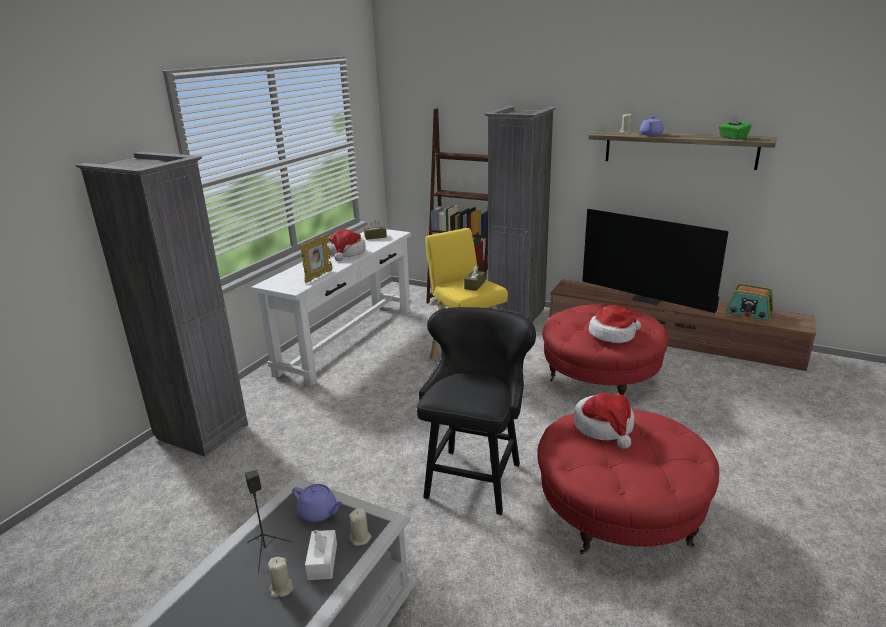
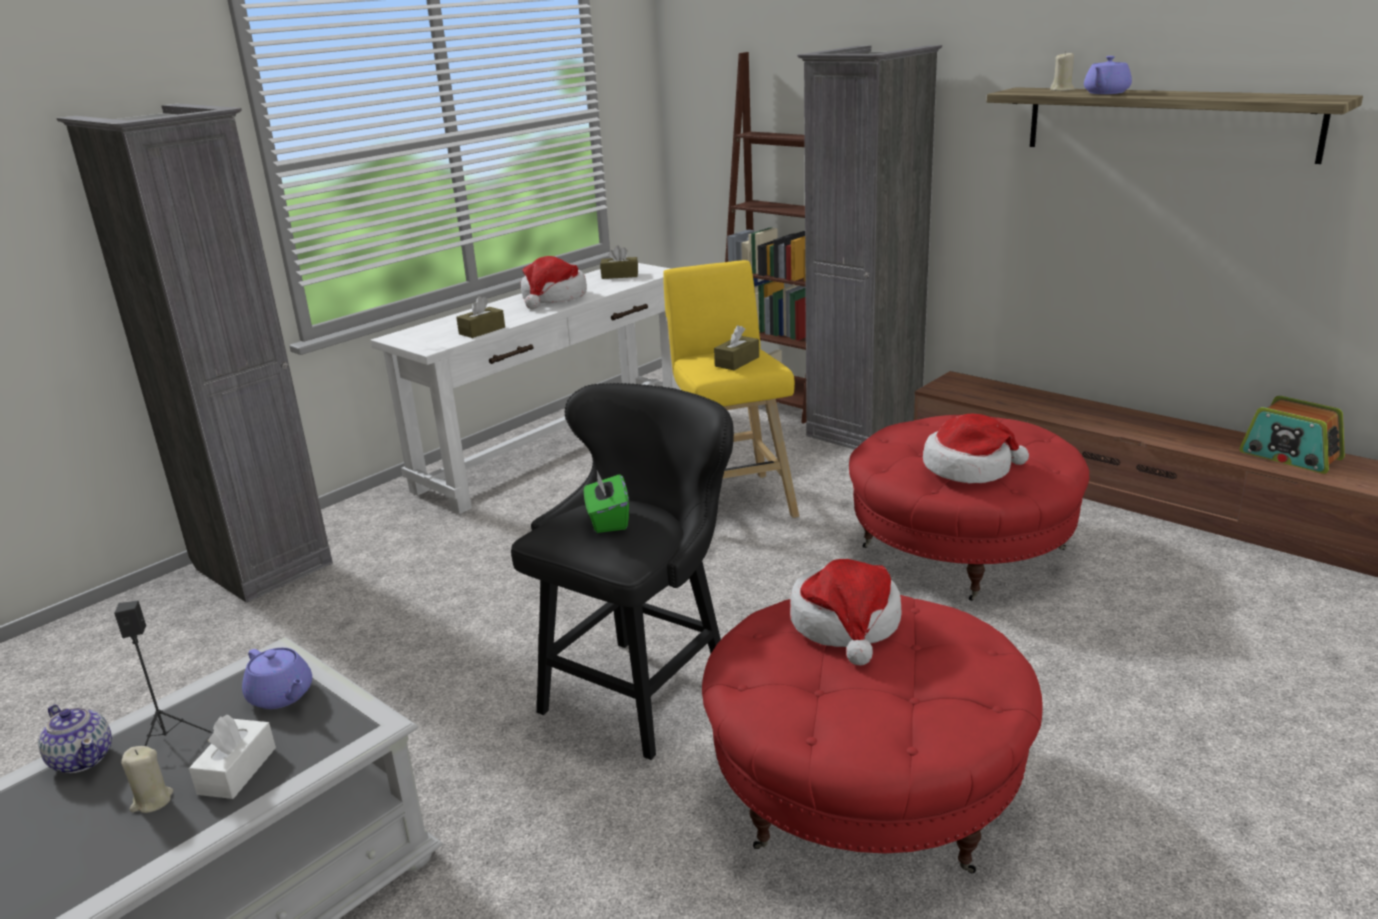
camera: 15 degrees right, 0 degrees up
picture frame [300,233,333,283] -> brown tissue box [456,296,505,338]
beige candle [349,508,372,546] -> none
television [582,209,729,313] -> none
green tissue box [719,116,752,139] -> green tissue box moved to [584,471,629,533]
none -> teapot [38,705,112,773]

